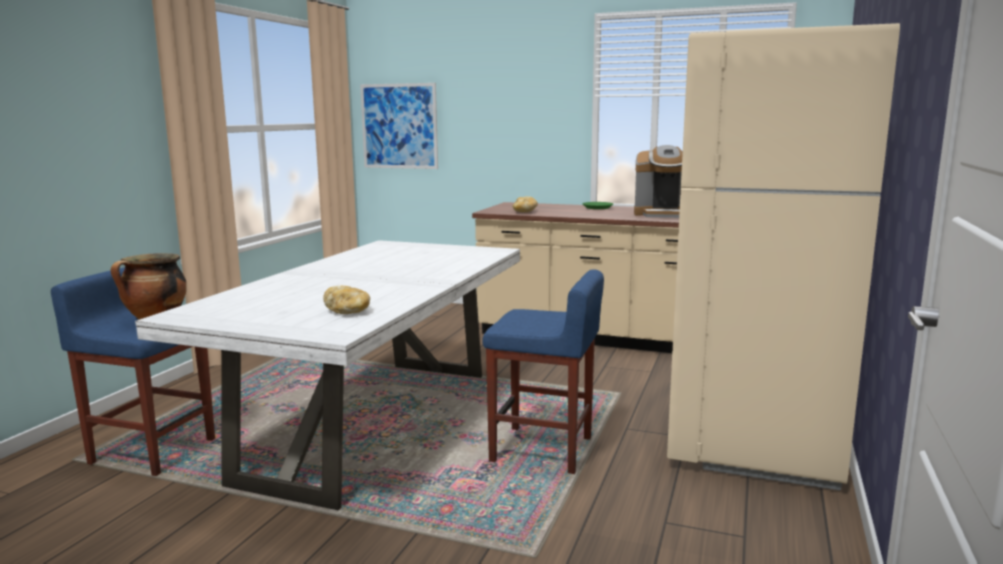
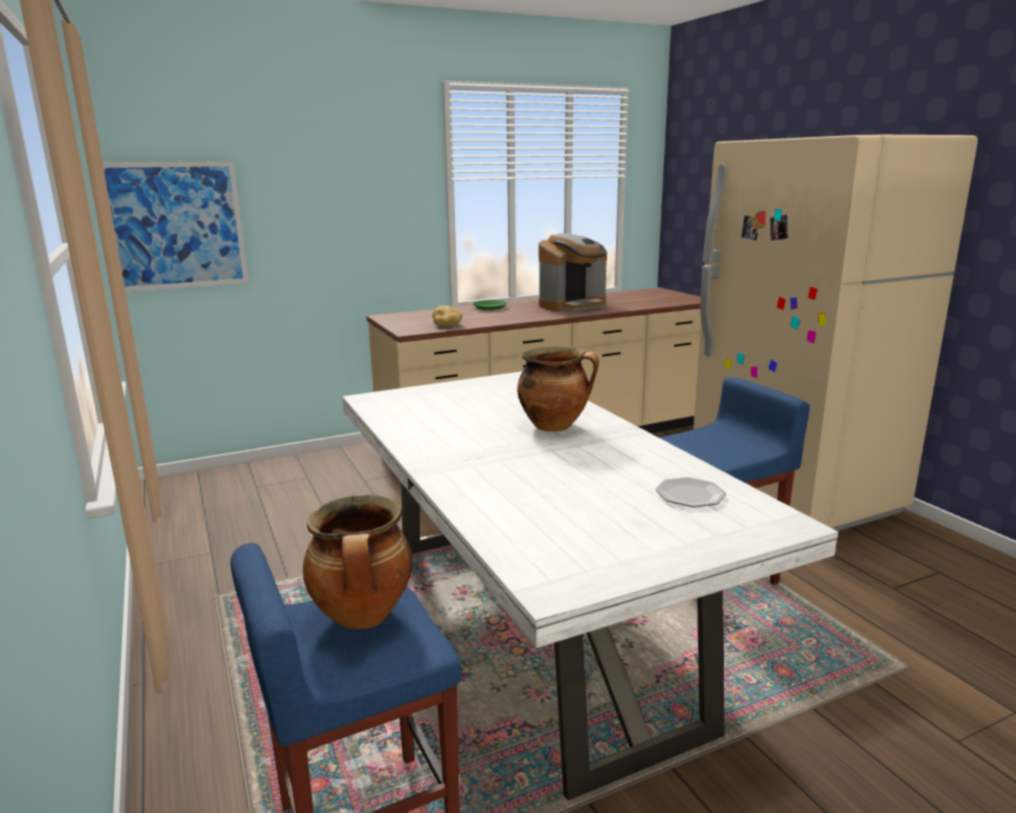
camera: 45 degrees left, 5 degrees up
bread [323,286,370,314] -> plate [655,477,726,507]
none -> cooking pot [517,347,599,432]

